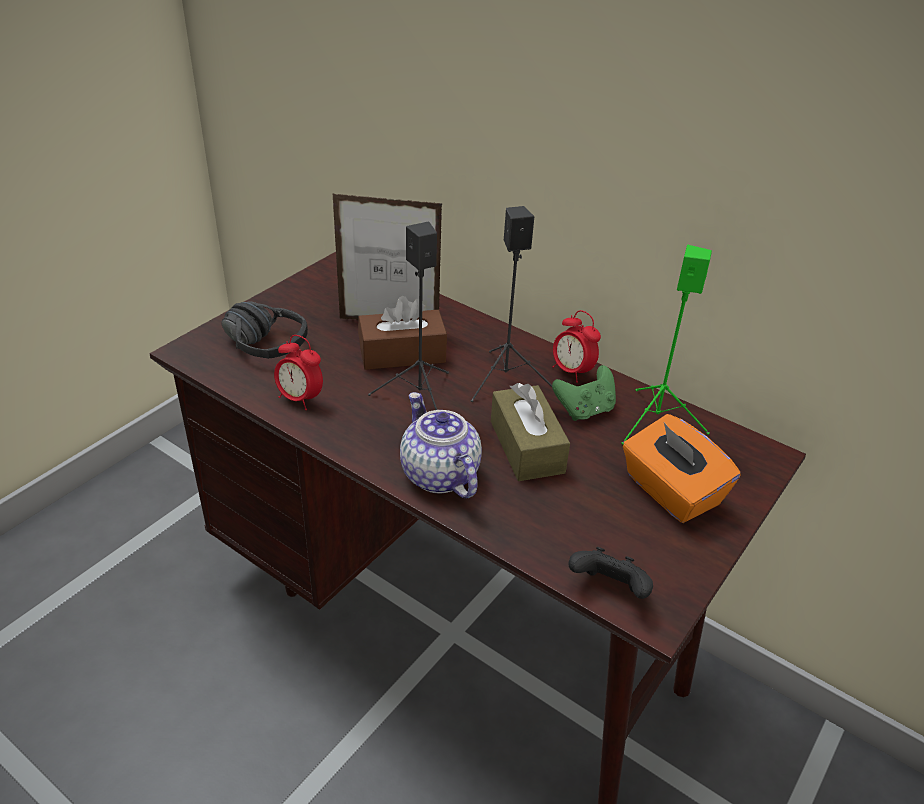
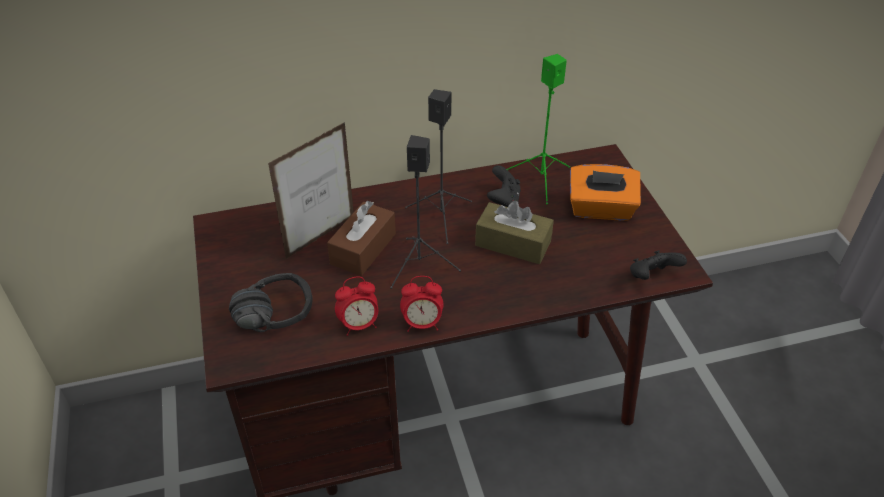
camera: 50 degrees left, 5 degrees up
teapot [400,392,482,499] -> none
alarm clock [552,310,601,383] -> alarm clock moved to [400,276,444,332]
green game controller [552,365,616,421] -> black game controller [487,165,521,207]

